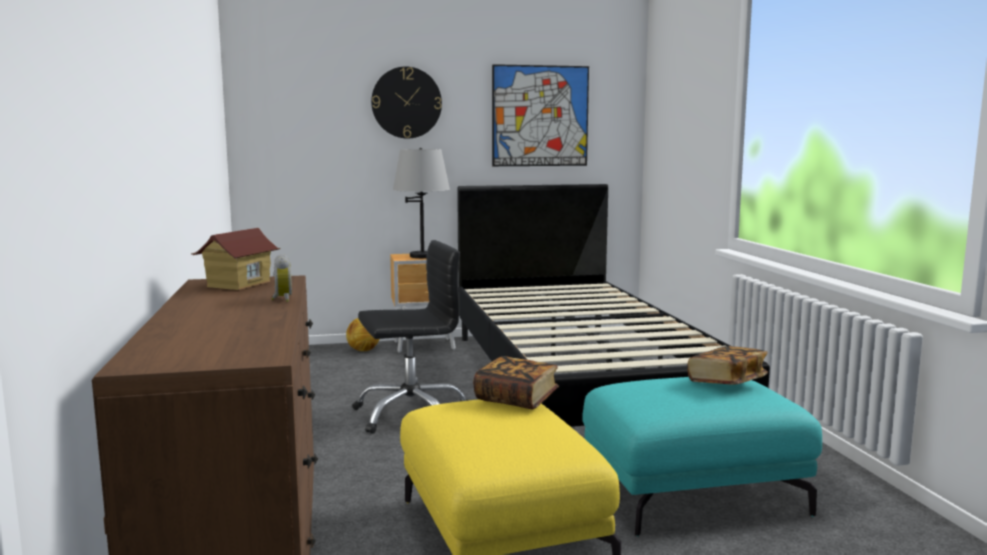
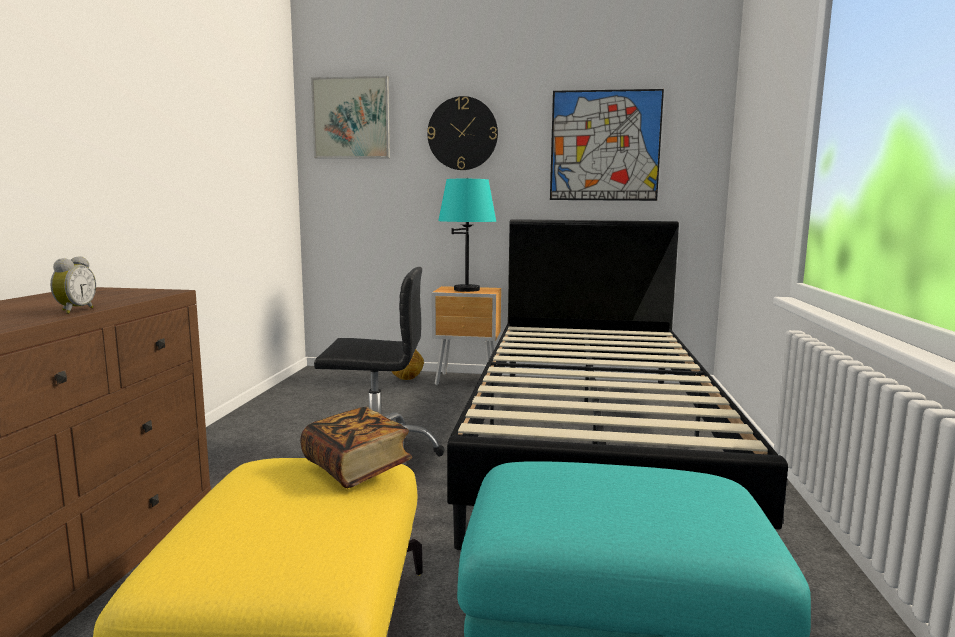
camera: 20 degrees right, 0 degrees up
toy house [190,228,281,290] -> none
grey table lamp [393,148,450,258] -> turquoise table lamp [438,178,496,292]
book [688,346,768,385] -> none
none -> picture [311,76,390,158]

